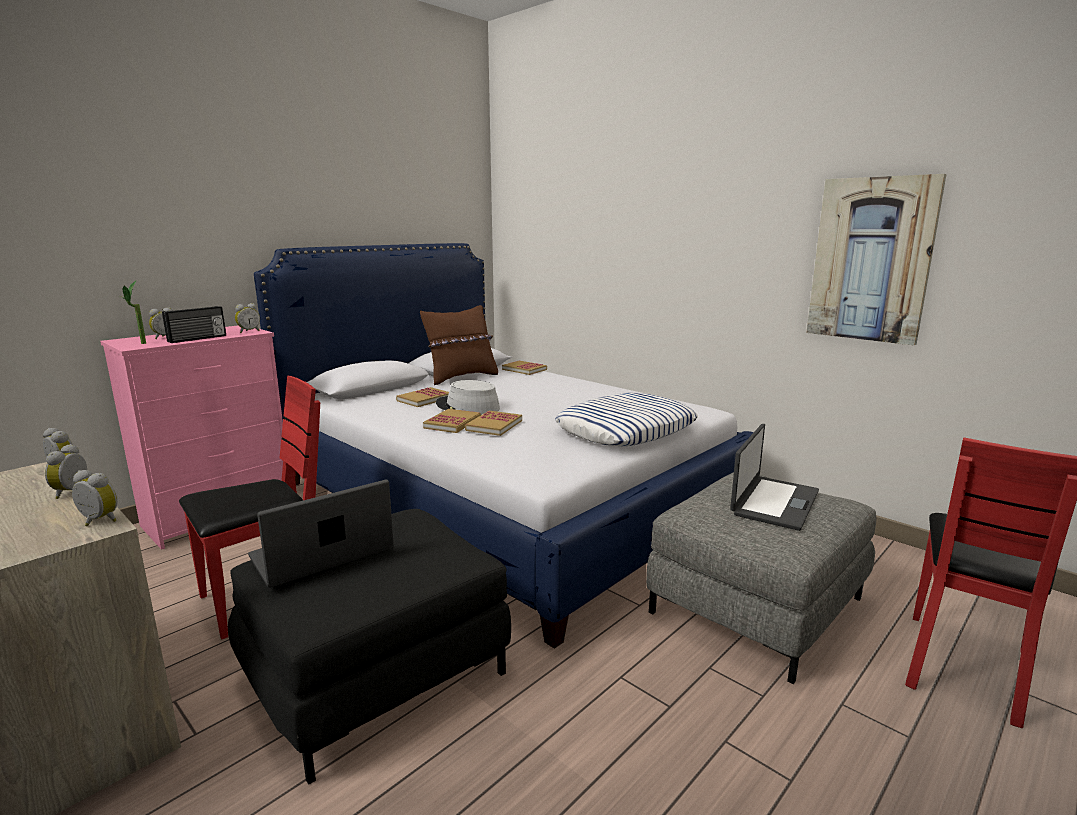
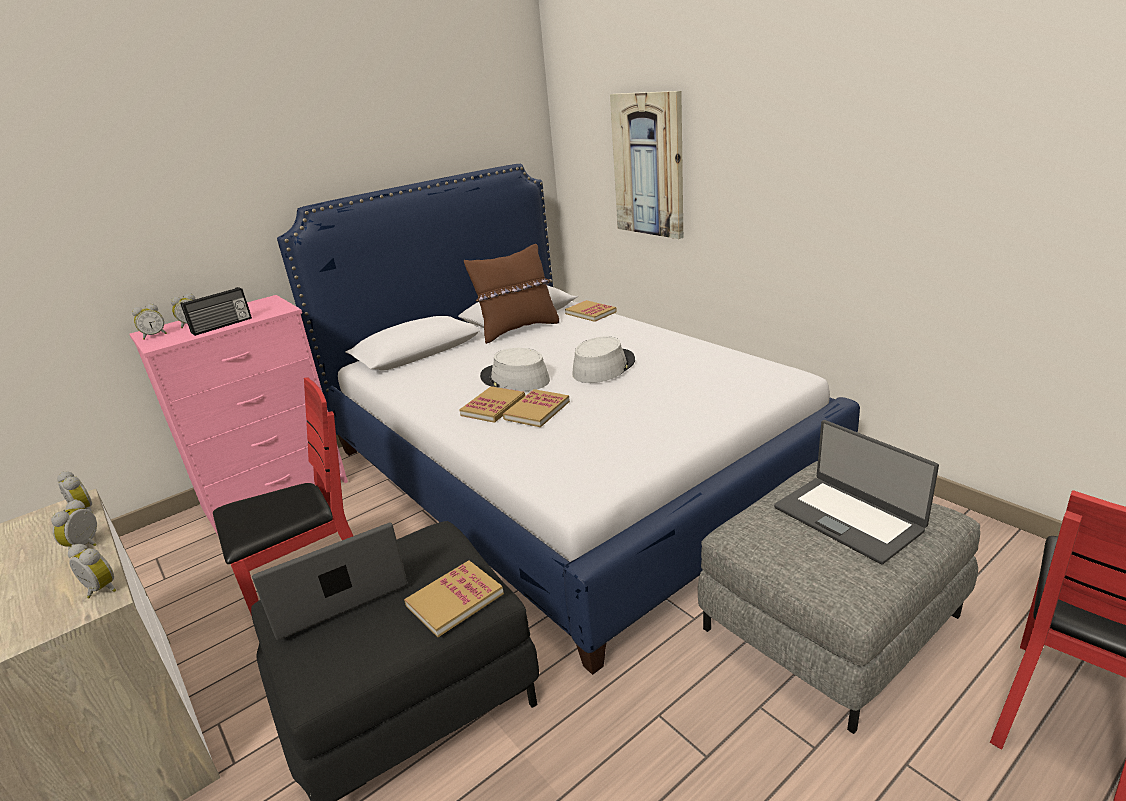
camera: 10 degrees right, 10 degrees up
potted plant [120,281,146,344] -> none
alarm clock [235,303,260,333] -> alarm clock moved to [132,304,167,340]
book [396,387,449,407] -> book moved to [404,560,504,637]
pillow [555,393,698,446] -> none
laptop [730,424,819,531] -> laptop turned 105 degrees clockwise [774,420,939,565]
picture [806,174,947,345] -> picture moved to [610,91,683,239]
none -> grey hat [572,336,635,383]

